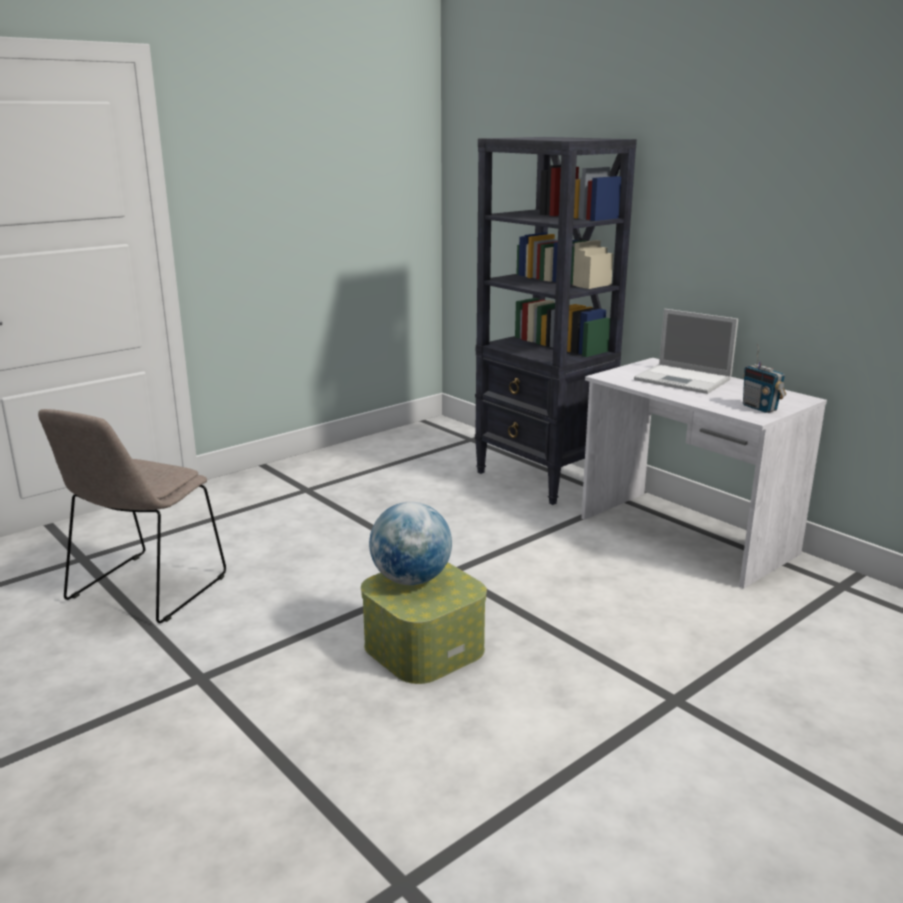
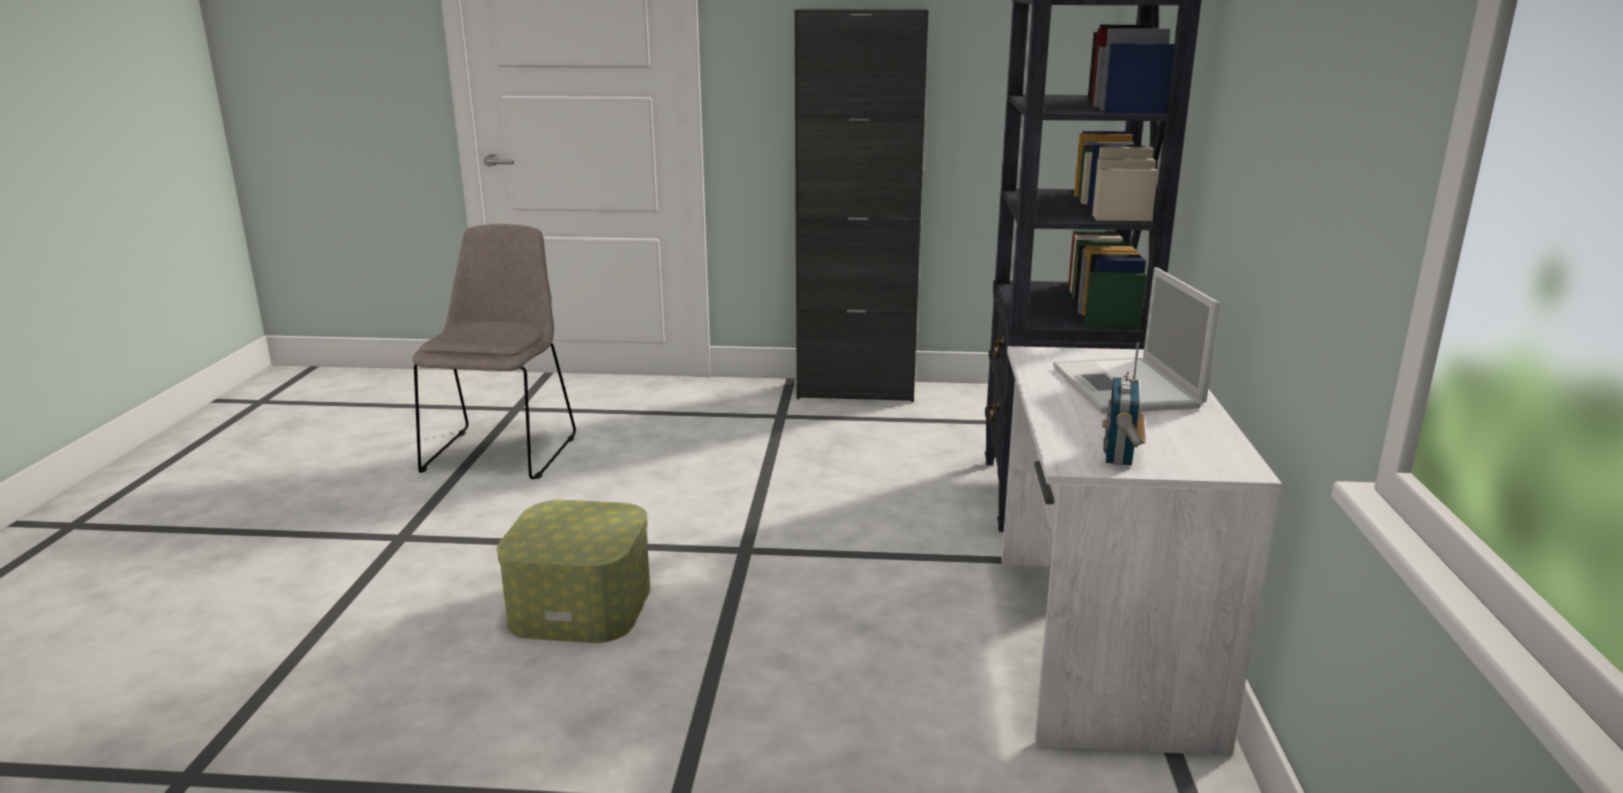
camera: 45 degrees right, 0 degrees up
beige chair [38,409,226,623] -> beige chair turned 120 degrees clockwise [412,224,576,479]
globe [369,502,452,585] -> none
none -> black cabinet [795,8,929,402]

